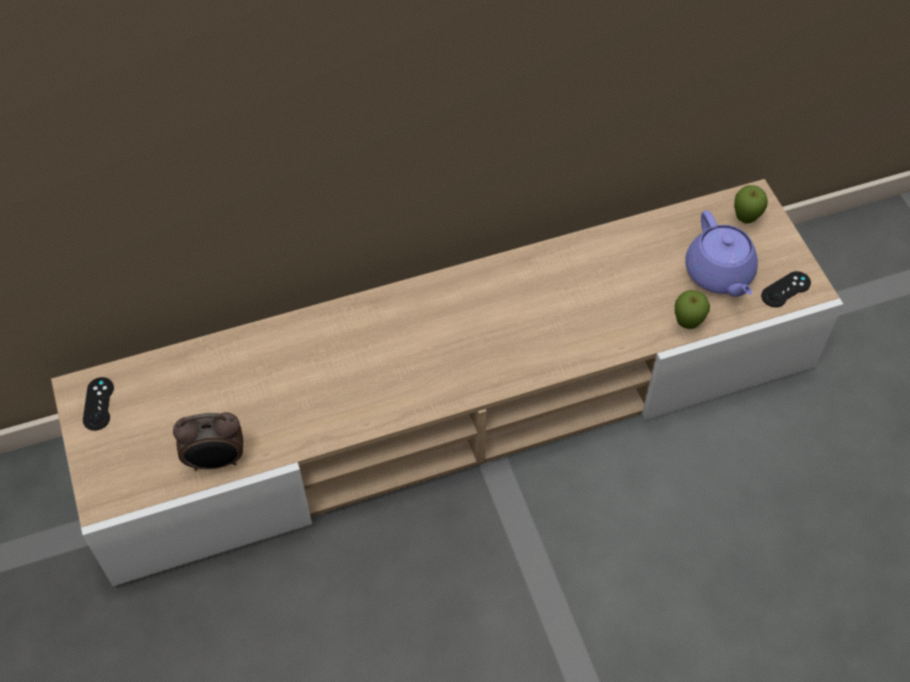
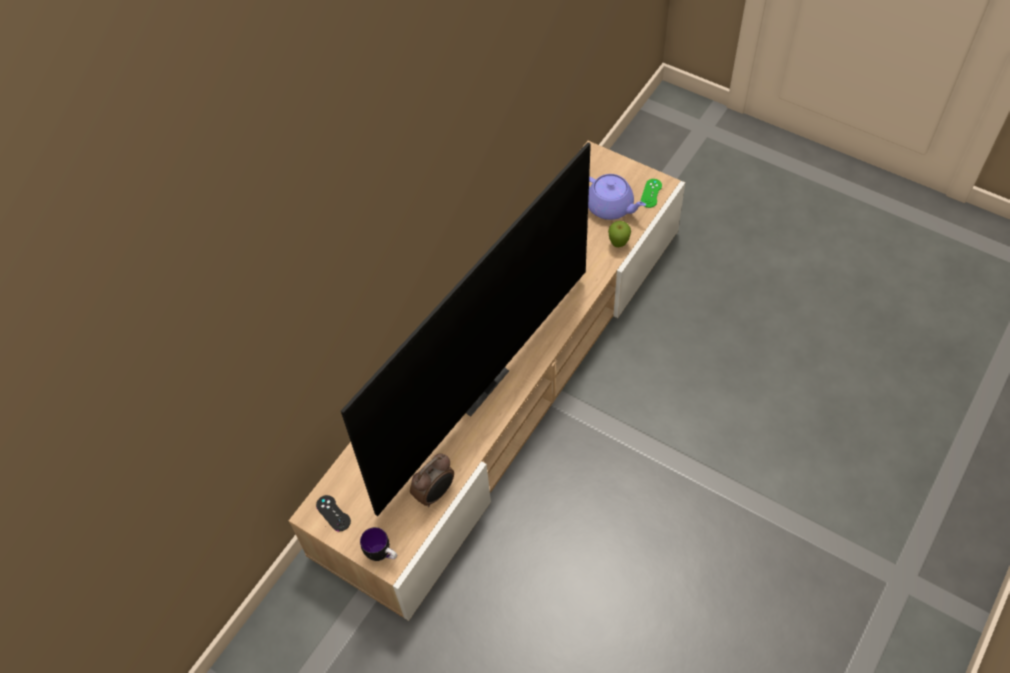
camera: 35 degrees left, 0 degrees up
apple [734,185,768,224] -> none
black game controller [761,271,811,307] -> green game controller [641,179,662,208]
none -> television [341,142,591,516]
none -> mug [360,527,397,561]

